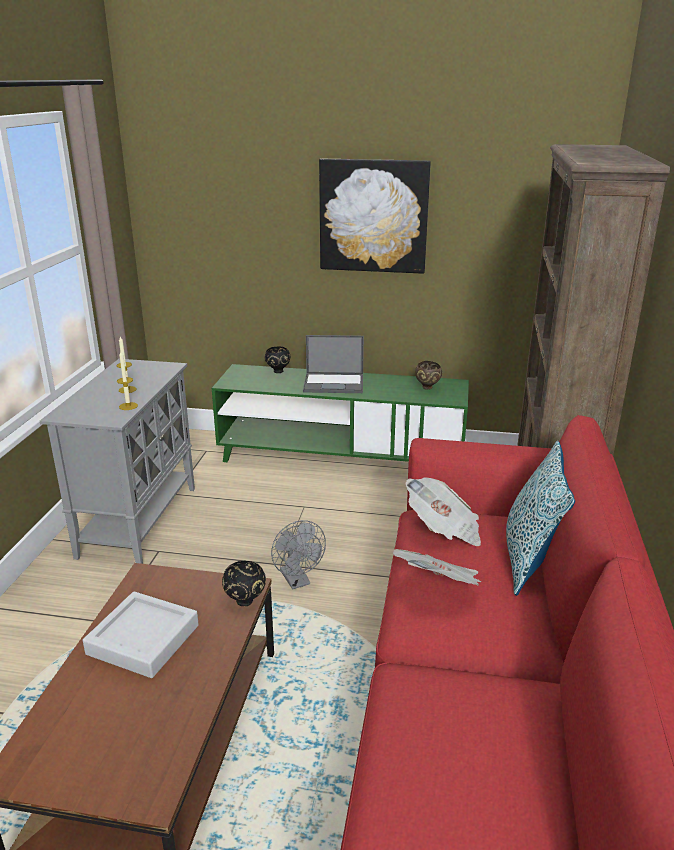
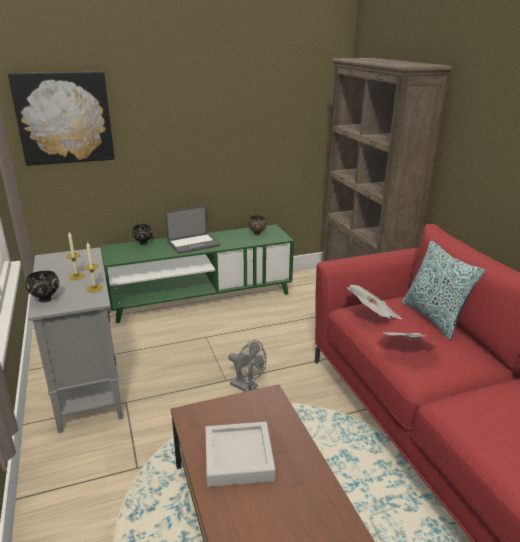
camera: 30 degrees left, 0 degrees up
black bowl [222,561,266,606] -> black bowl moved to [26,271,59,303]
picture [319,159,431,274] -> picture moved to [8,72,115,166]

